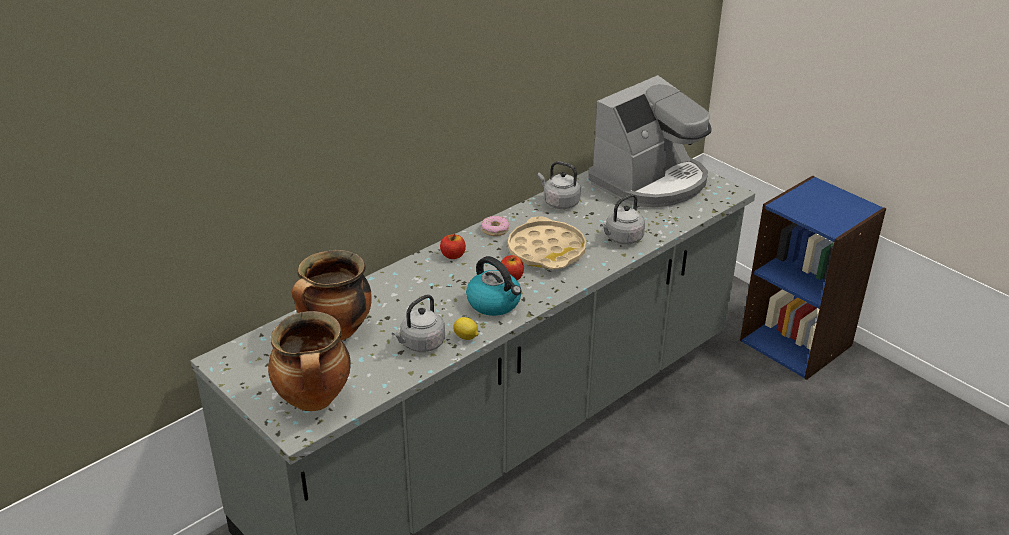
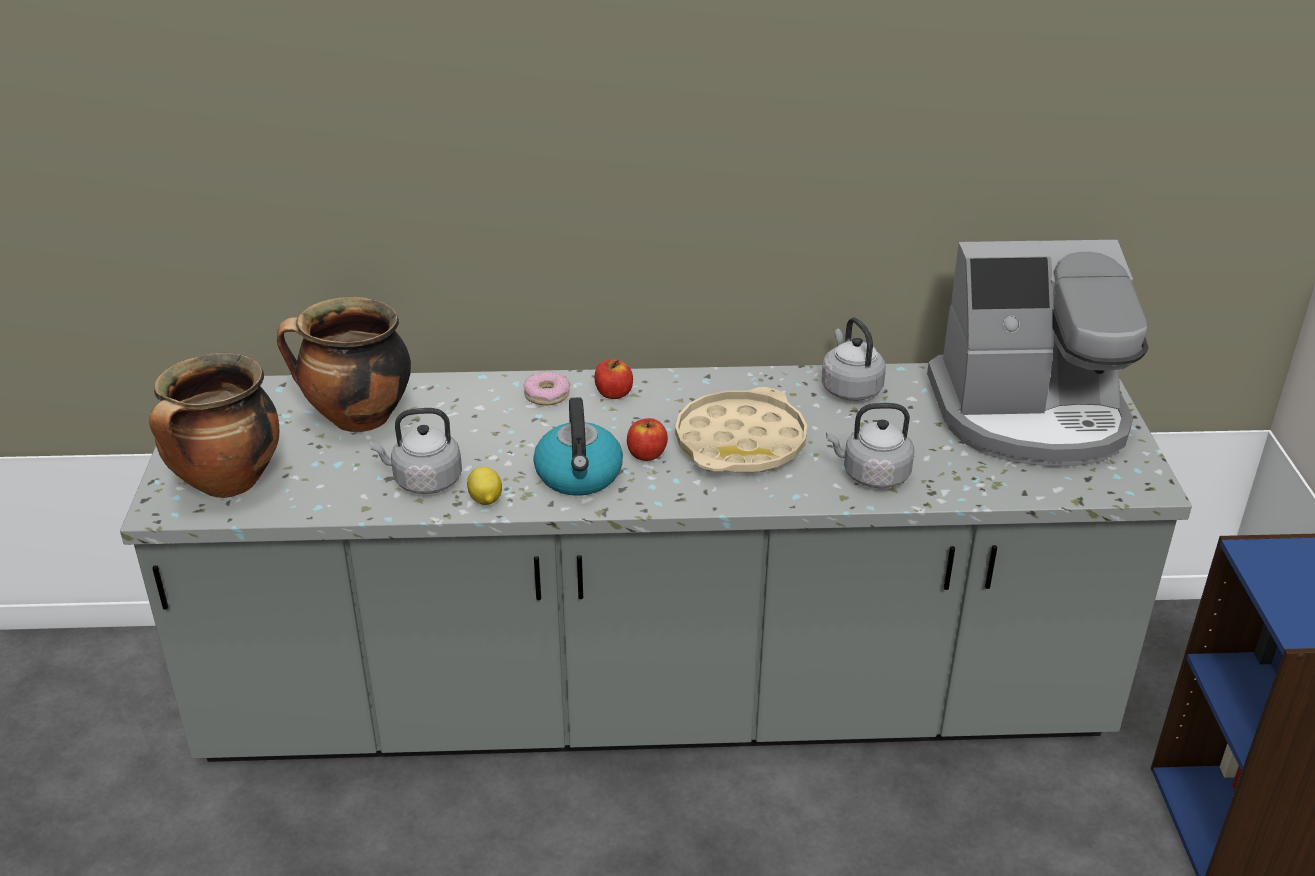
camera: 40 degrees right, 0 degrees up
donut [481,216,509,236] -> donut moved to [523,371,571,405]

